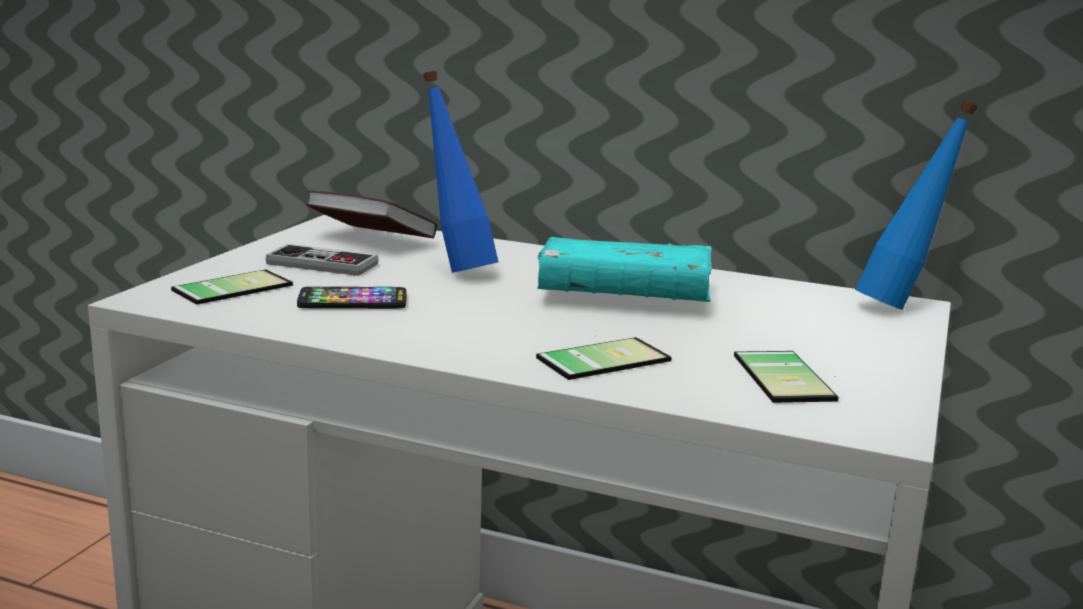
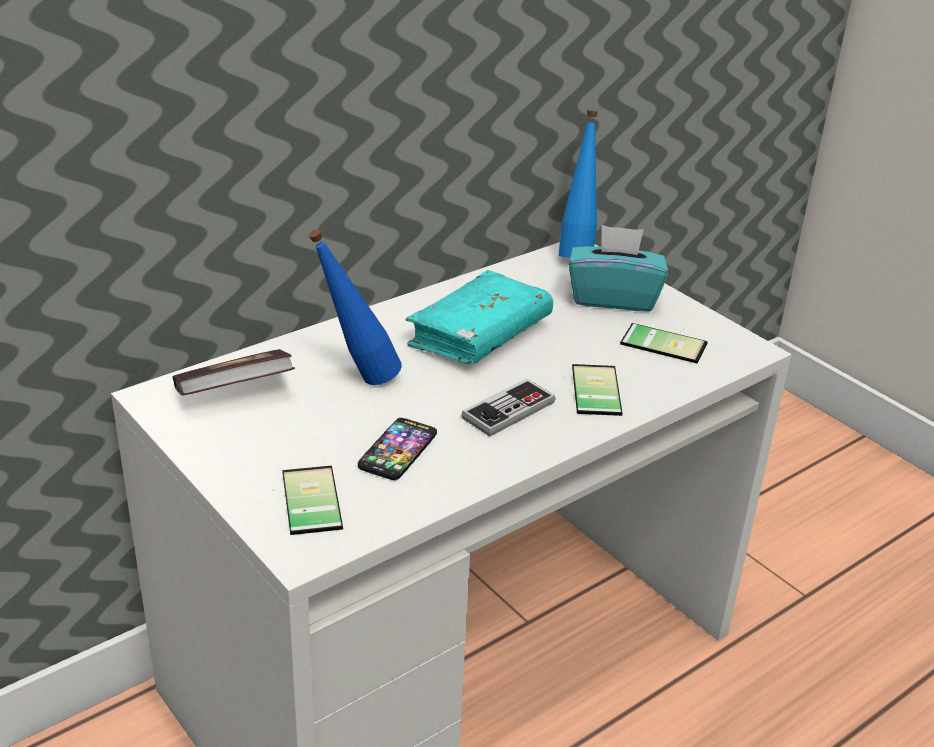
camera: 60 degrees left, 15 degrees up
game controller [265,244,379,276] -> game controller moved to [462,379,555,437]
none -> turquoise tissue box [569,225,668,311]

